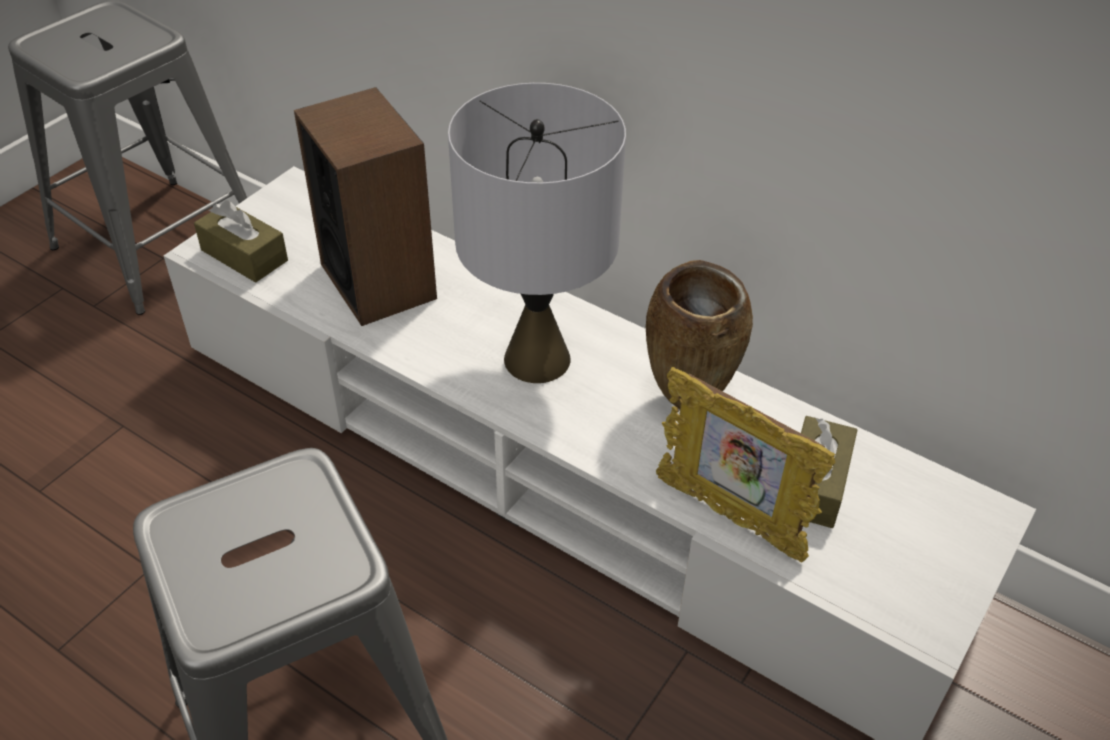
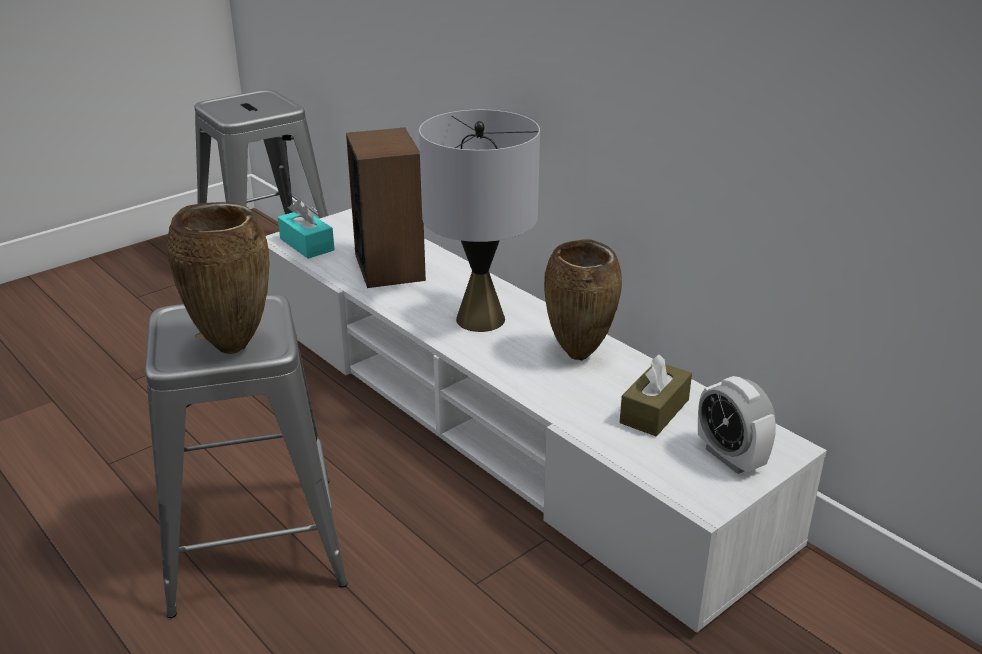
camera: 15 degrees right, 15 degrees down
brown tissue box [194,200,288,282] -> turquoise tissue box [278,200,335,259]
picture frame [656,367,835,563] -> none
none -> brown vase [167,202,270,354]
none -> alarm clock [698,376,776,474]

